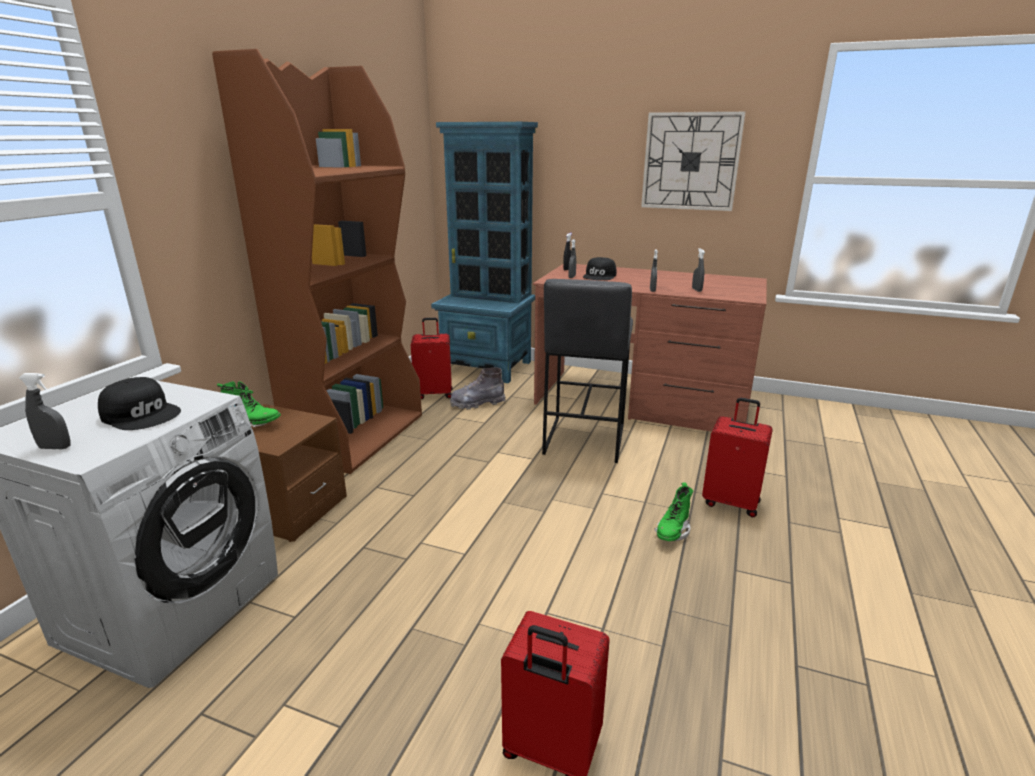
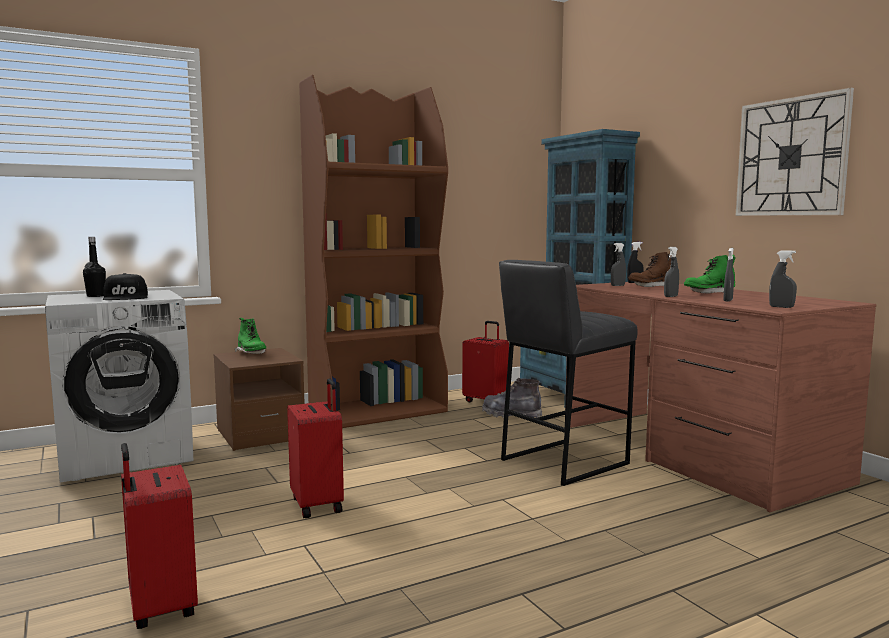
camera: 40 degrees right, 15 degrees down
grey spray bottle [19,373,71,449] -> grey spray bottle moved to [769,250,797,308]
black cap [583,257,617,280] -> brown boot [628,252,672,287]
green boot [655,482,693,541] -> green boot moved to [684,255,736,294]
red suitcase [702,398,773,517] -> red suitcase moved to [287,378,344,518]
none -> black bottle [83,237,106,297]

